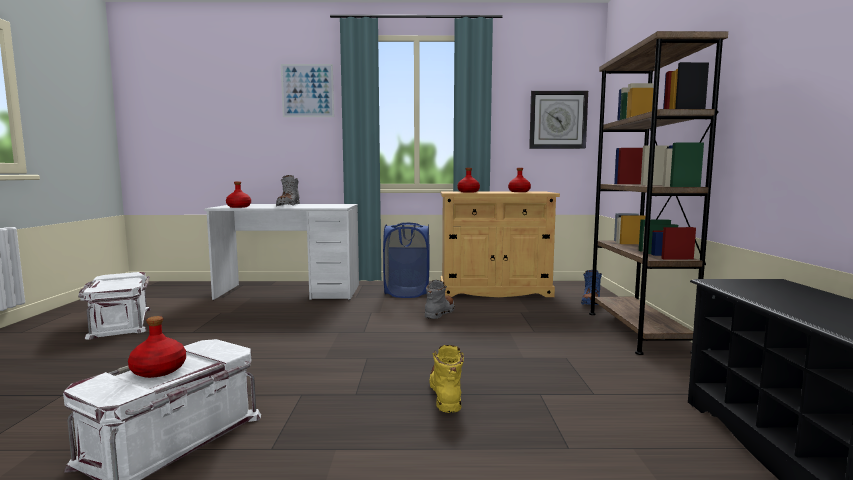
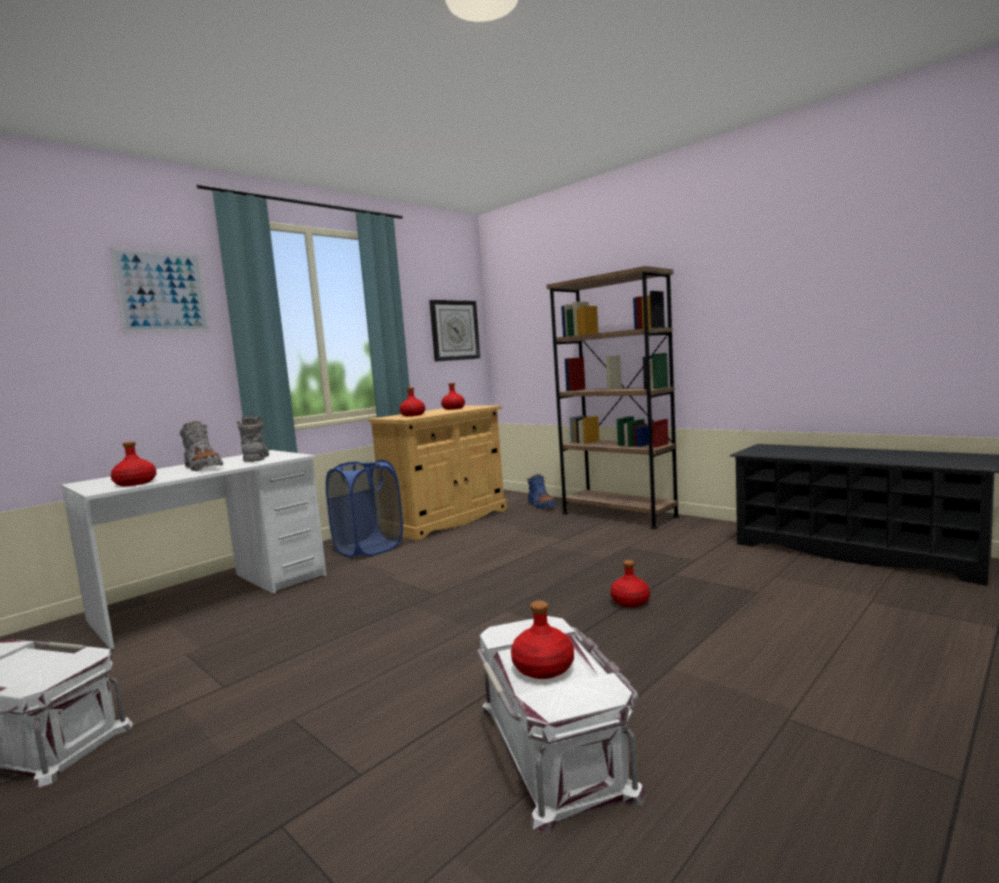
camera: 45 degrees left, 0 degrees up
grey boot [425,280,455,319] -> grey boot moved to [237,416,269,462]
yellow boot [429,345,464,413] -> red bottle [610,560,650,607]

